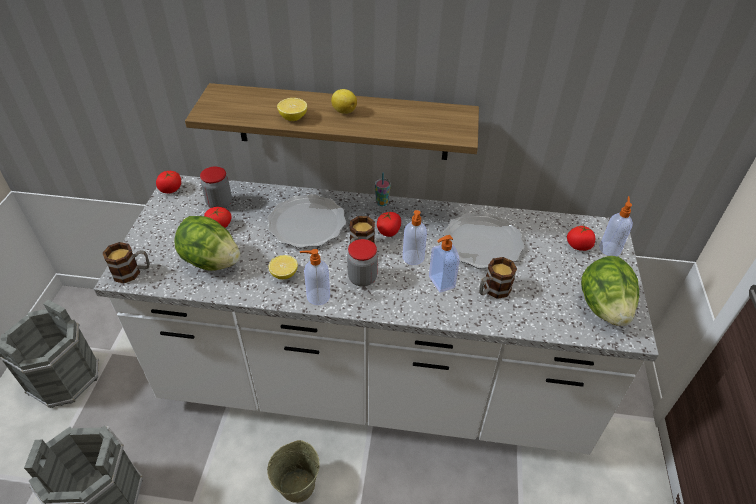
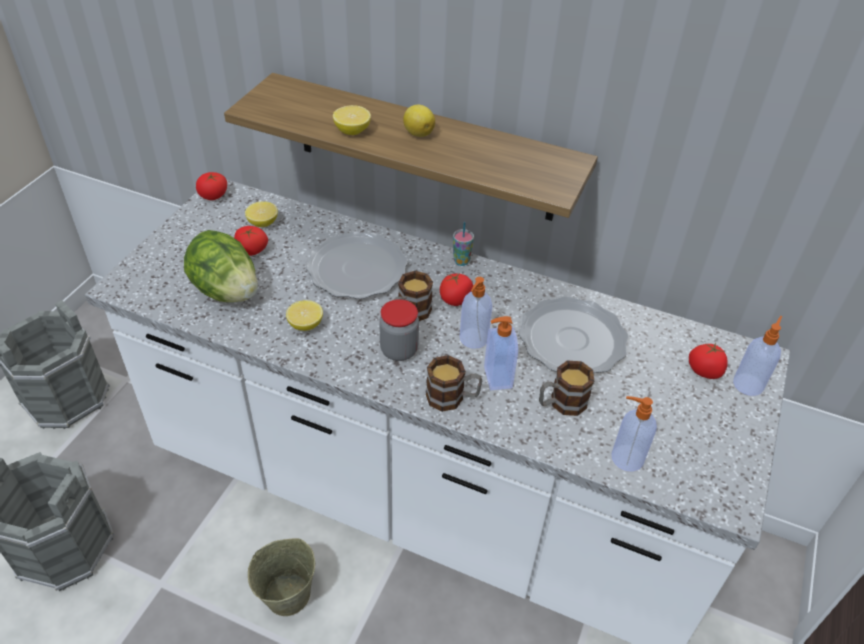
camera: 15 degrees right, 0 degrees up
mug [102,242,150,283] -> mug moved to [426,355,482,412]
jar [200,166,232,208] -> lemon [245,201,278,227]
soap dispenser [300,249,330,305] -> soap dispenser moved to [611,396,657,472]
lettuce [581,256,639,326] -> none

